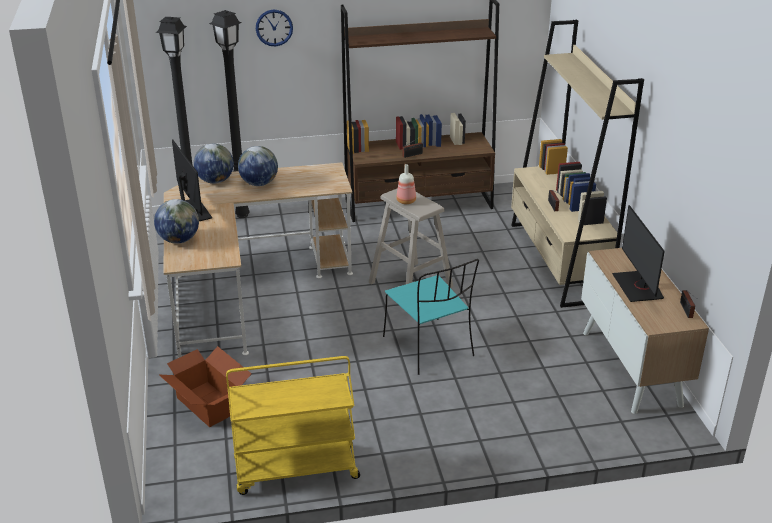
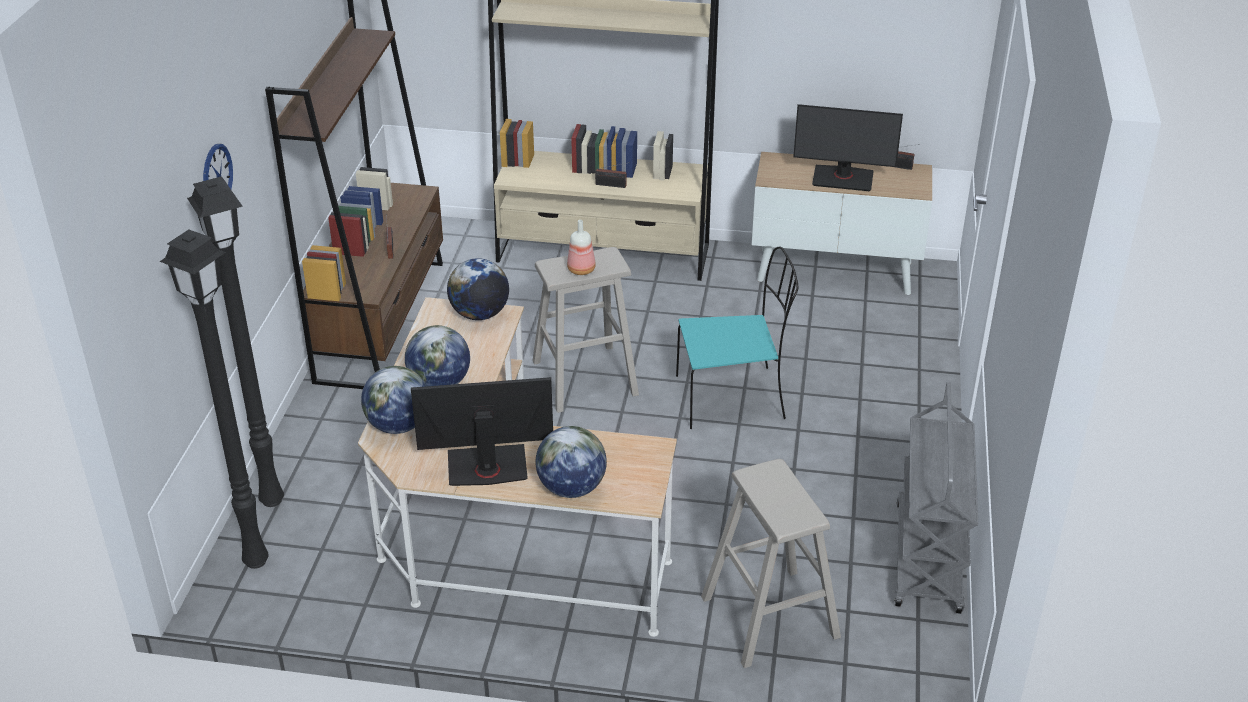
camera: 70 degrees left, 5 degrees up
cardboard box [159,346,252,427] -> beige stool [701,459,841,668]
yellow cart [226,356,360,495] -> grey cart [894,382,978,614]
none -> globe [447,258,509,320]

